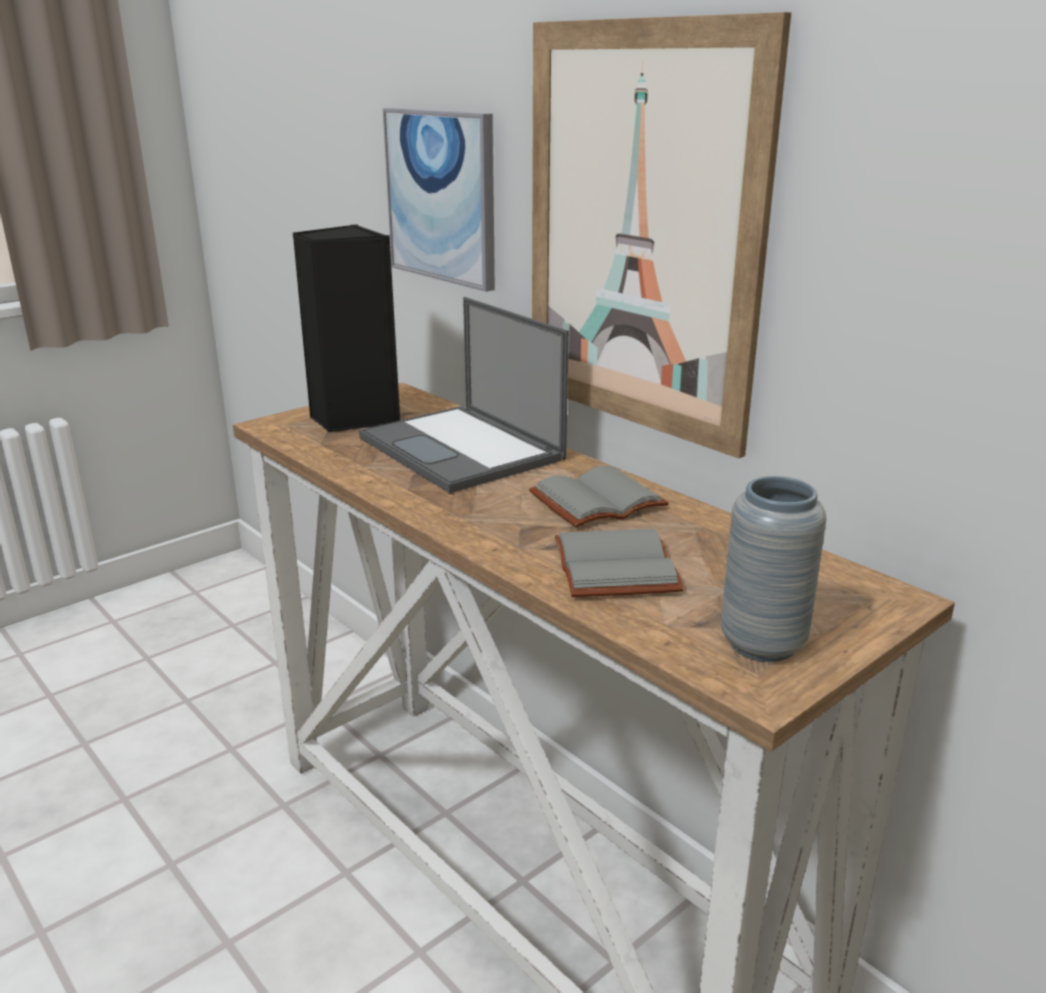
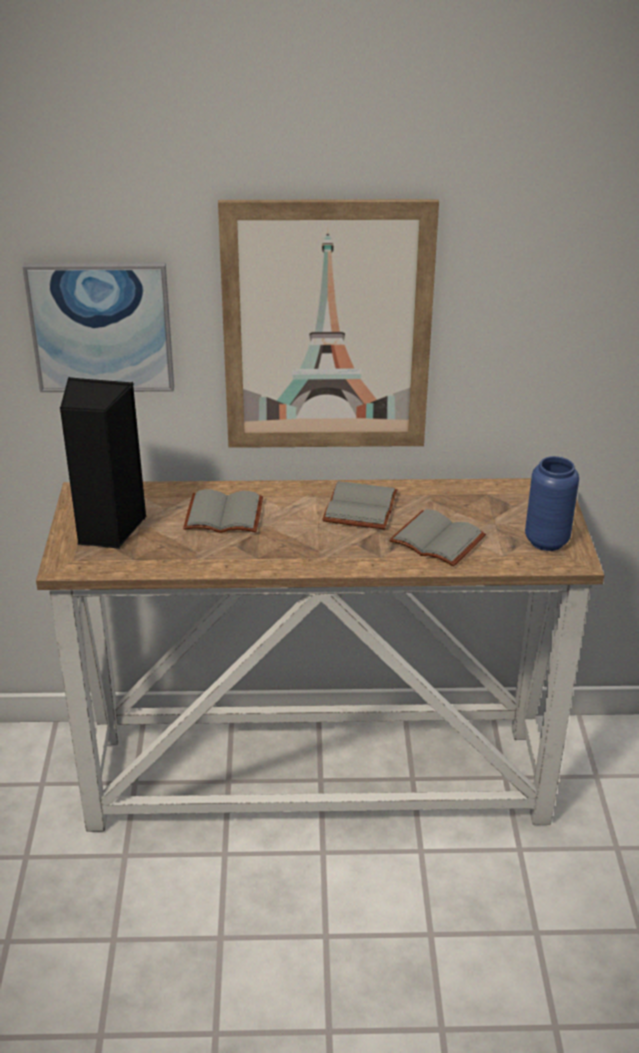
camera: 50 degrees left, 10 degrees up
laptop [359,297,569,493] -> grey book [183,489,263,533]
grey vase [721,476,826,662] -> blue vase [525,456,579,551]

